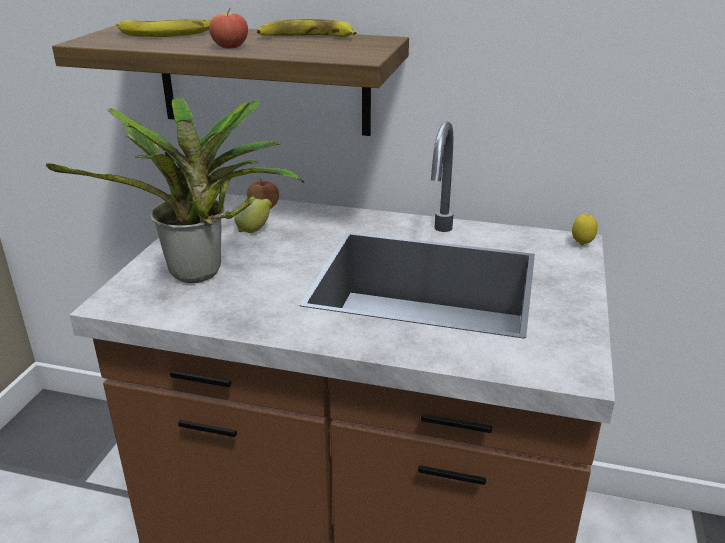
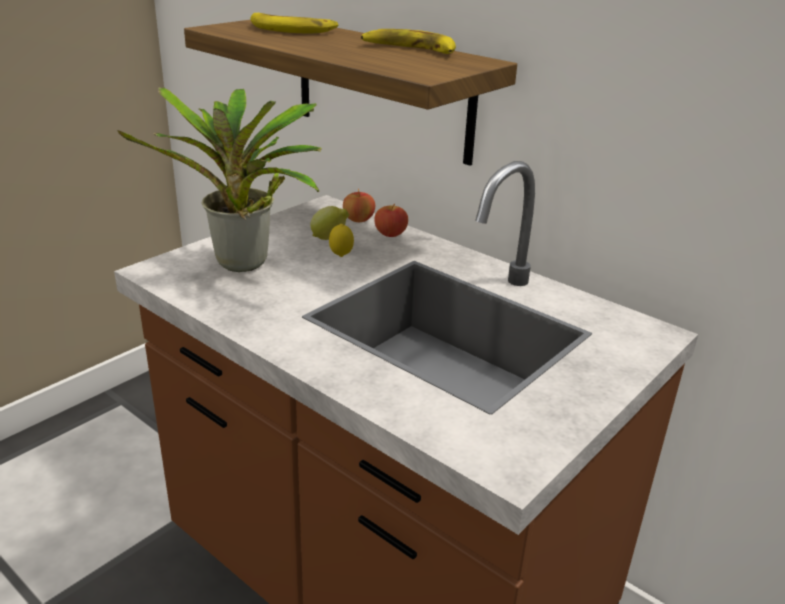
camera: 25 degrees right, 0 degrees up
apple [209,8,248,48] -> apple moved to [374,204,408,237]
lemon [572,213,598,245] -> lemon moved to [329,224,354,257]

